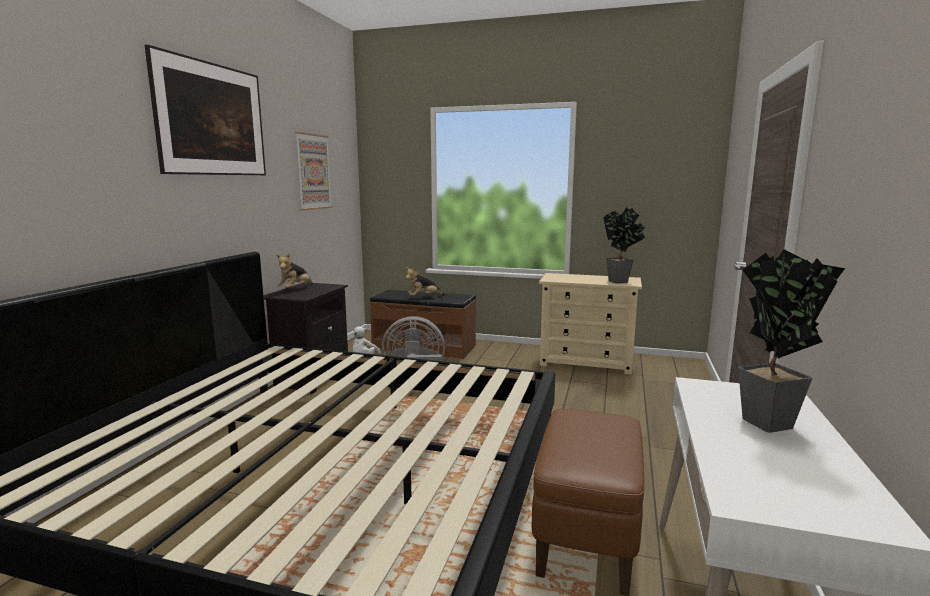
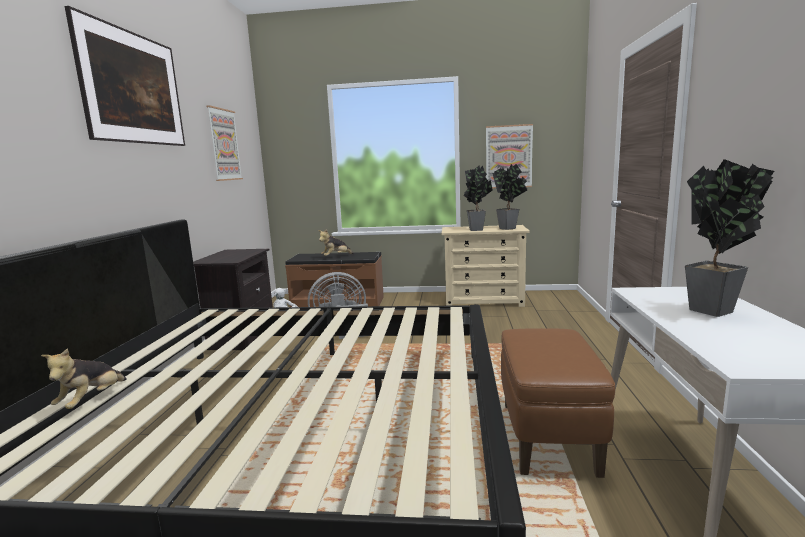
camera: 10 degrees left, 0 degrees up
plush toy [276,253,313,288] -> plush toy moved to [41,348,127,409]
none -> potted plant [463,165,493,231]
none -> picture [486,124,533,188]

